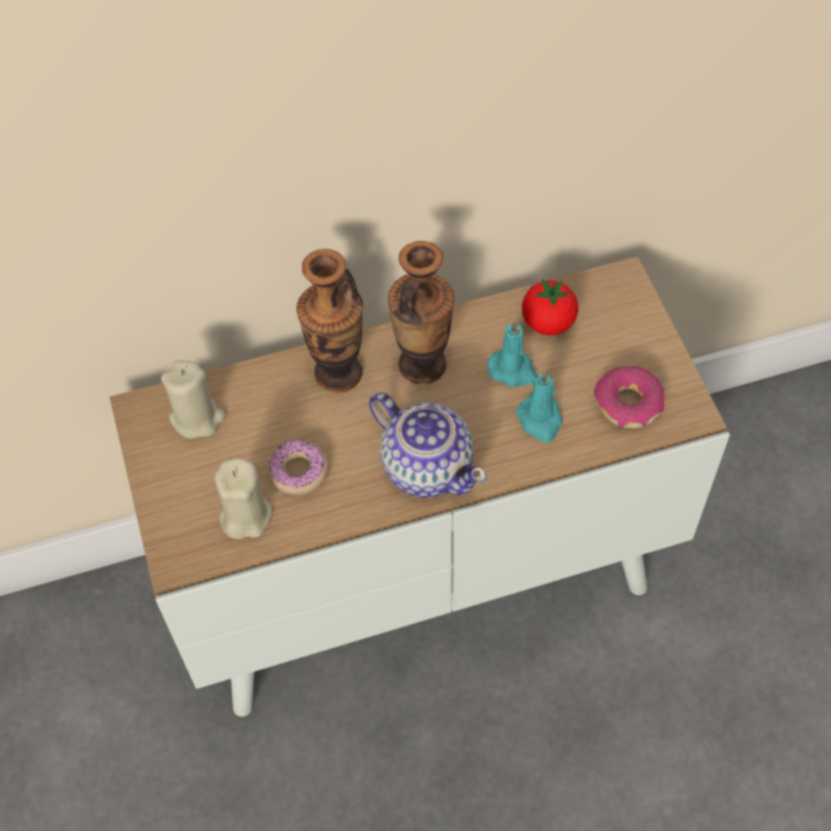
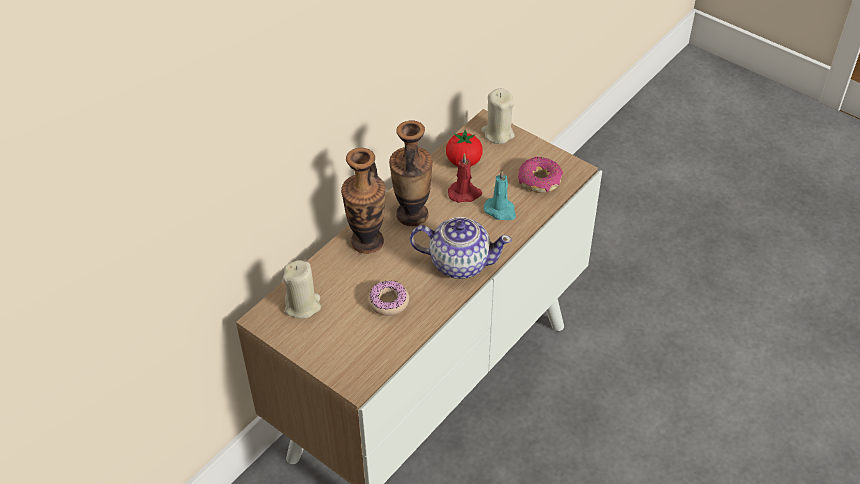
camera: 35 degrees left, 10 degrees down
beige candle [215,458,272,539] -> beige candle moved to [481,88,515,144]
turquoise candle [487,319,537,387] -> red candle [448,153,482,203]

